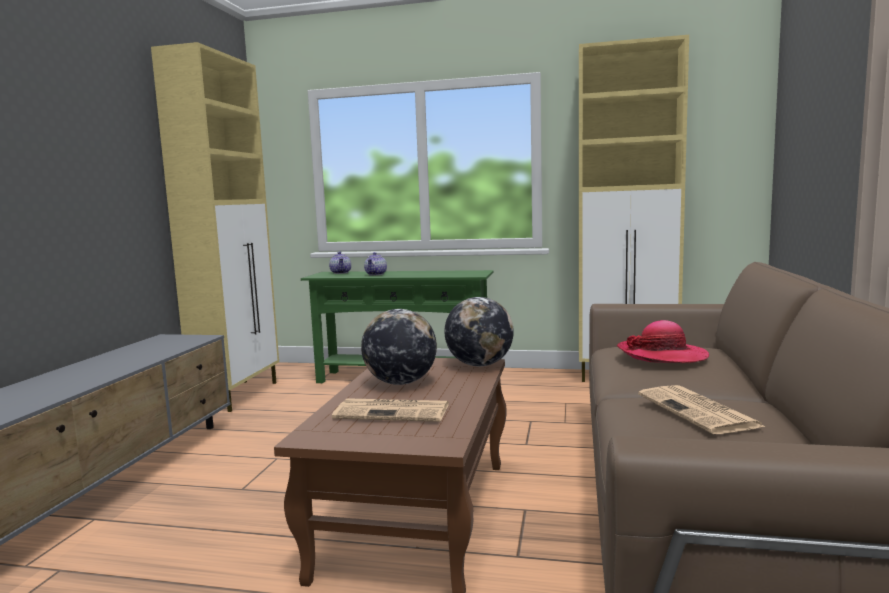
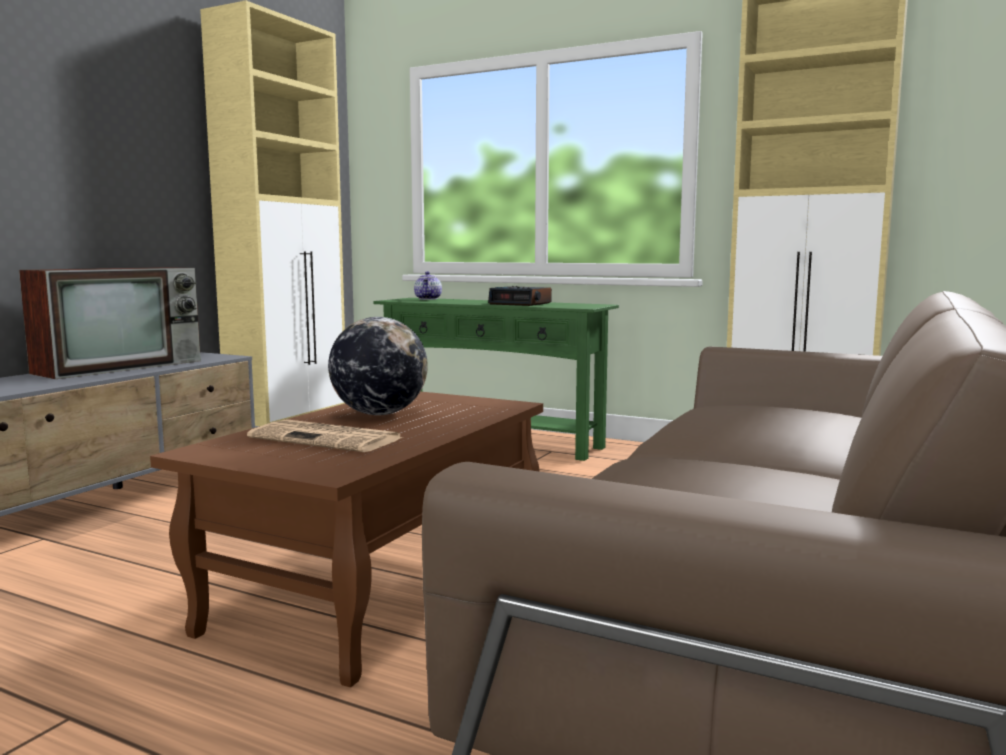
camera: 15 degrees right, 0 degrees up
teapot [364,252,387,276] -> none
globe [444,297,514,366] -> none
hat [617,320,709,363] -> none
newspaper [638,385,766,434] -> none
none -> television [19,267,201,379]
none -> alarm clock [488,286,552,306]

